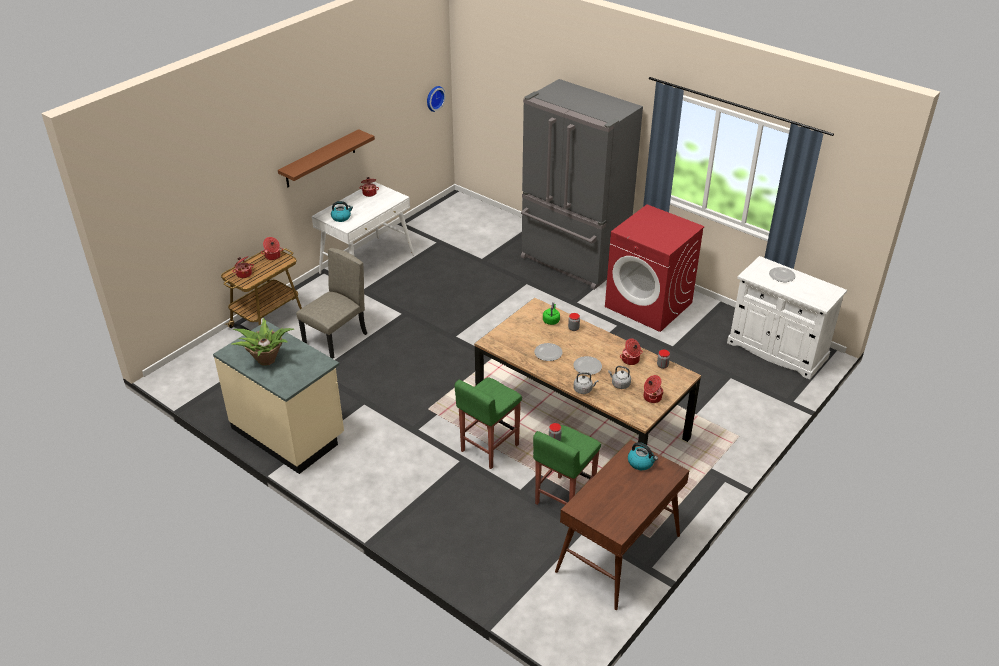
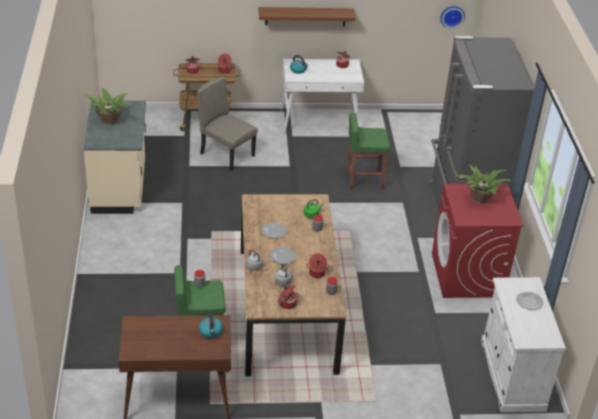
camera: 45 degrees right, 0 degrees up
beige chair [296,248,367,359] -> beige chair turned 135 degrees counterclockwise [197,77,258,171]
green stool [455,377,522,469] -> green stool moved to [347,112,390,190]
none -> potted plant [454,164,511,204]

